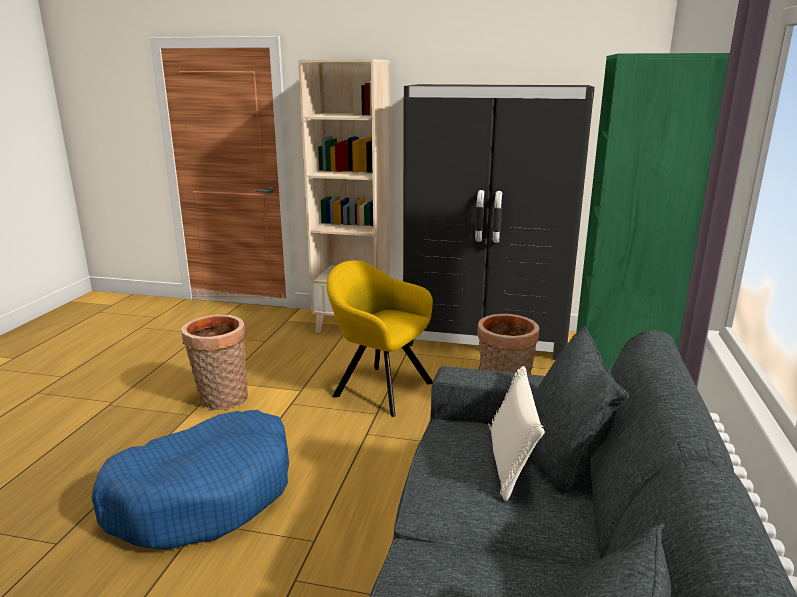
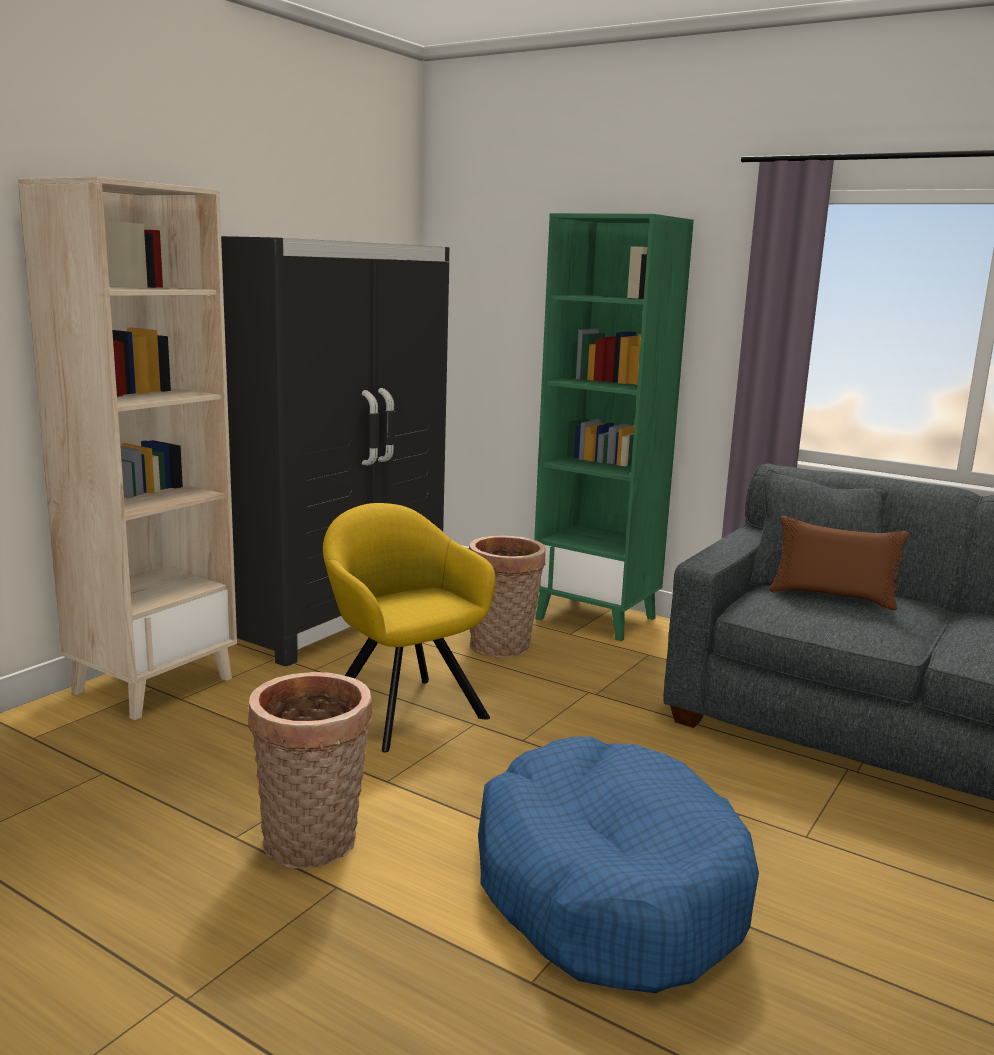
camera: 70 degrees left, 5 degrees down
yellow armchair [326,261,433,417] -> yellow armchair turned 90 degrees clockwise [323,503,496,752]
white pillow [488,366,545,501] -> brown pillow [769,516,909,610]

